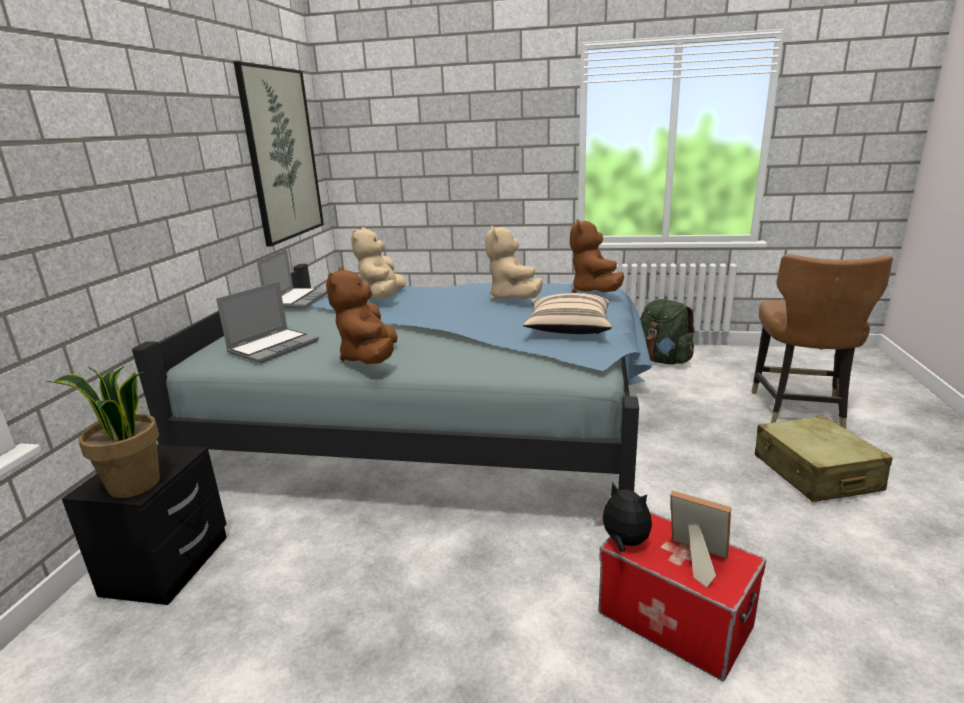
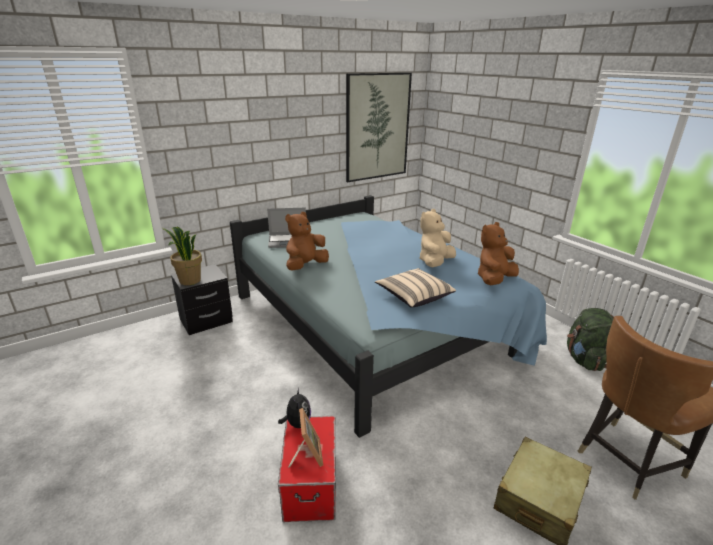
camera: 45 degrees right, 5 degrees up
laptop [257,249,327,308] -> none
beige plush toy [351,227,406,299] -> none

